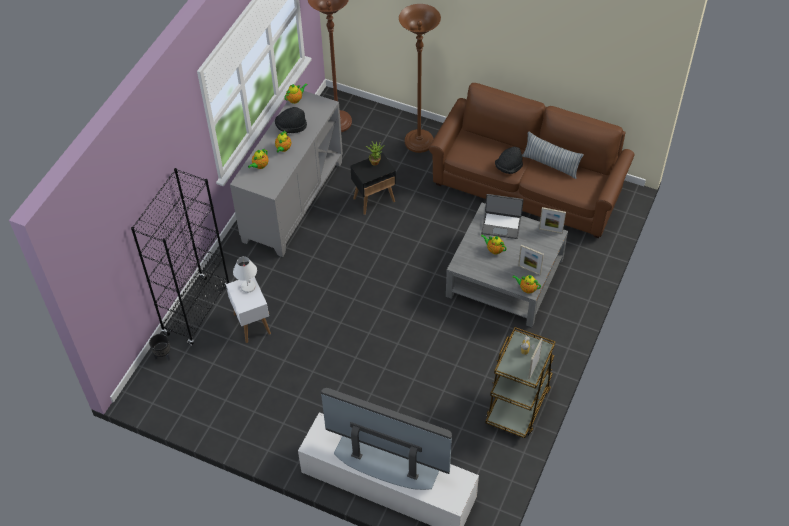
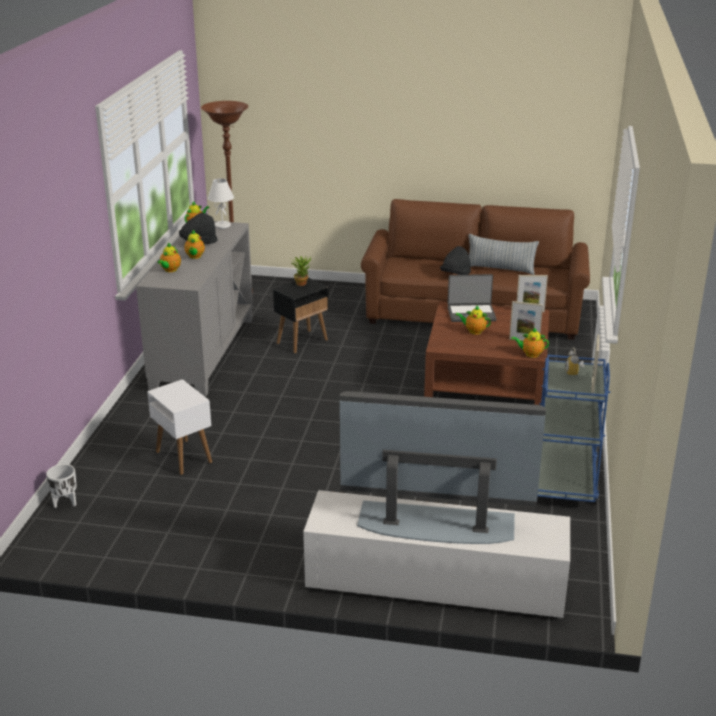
camera: 15 degrees left, 25 degrees down
black bookcase [131,168,230,345] -> none
black planter [149,334,170,361] -> white planter [46,464,77,508]
white table lamp [233,256,257,293] -> white table lamp moved to [208,178,234,229]
brown floor lamp [399,4,441,153] -> none
grey coffee table [446,203,568,327] -> brown coffee table [424,301,549,405]
brown cart [485,327,556,438] -> blue cart [538,355,610,505]

